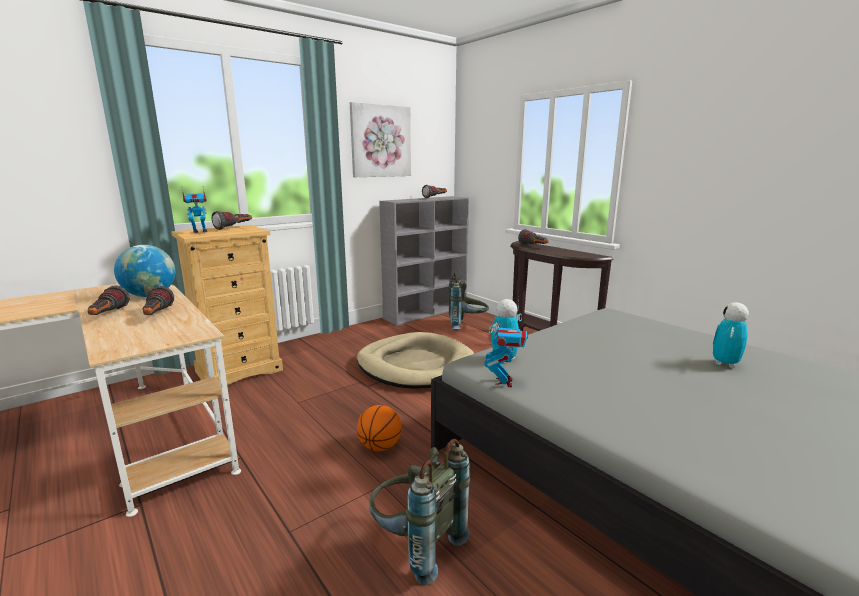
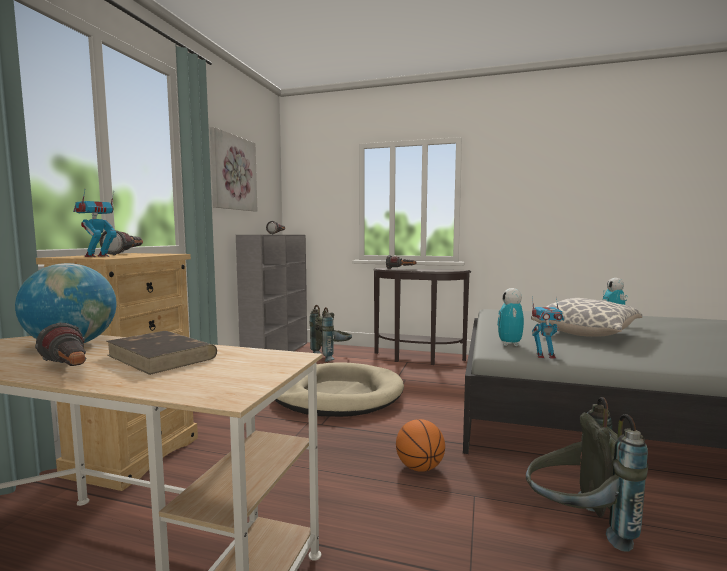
camera: 35 degrees left, 10 degrees down
flashlight [142,286,174,315] -> brown book [106,331,217,375]
toy robot [484,316,528,387] -> toy robot turned 120 degrees clockwise [532,296,564,359]
none -> pillow [531,298,642,337]

